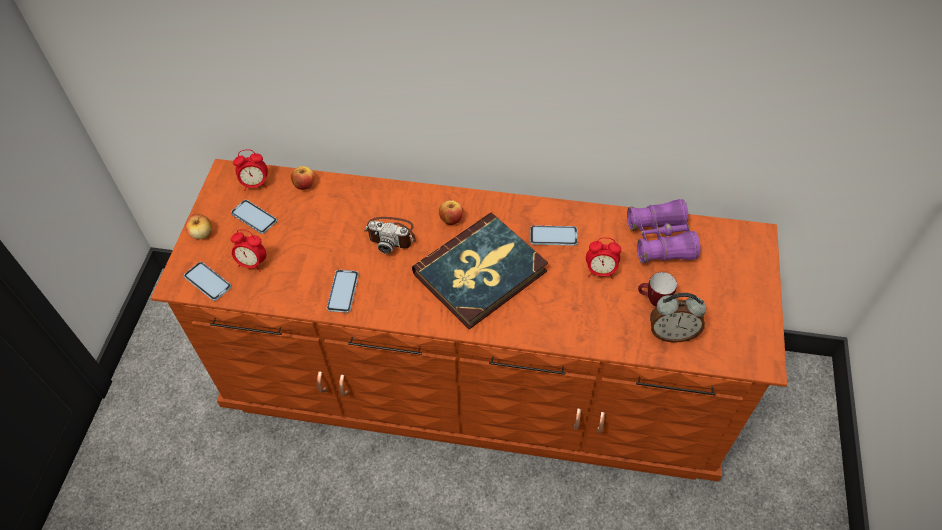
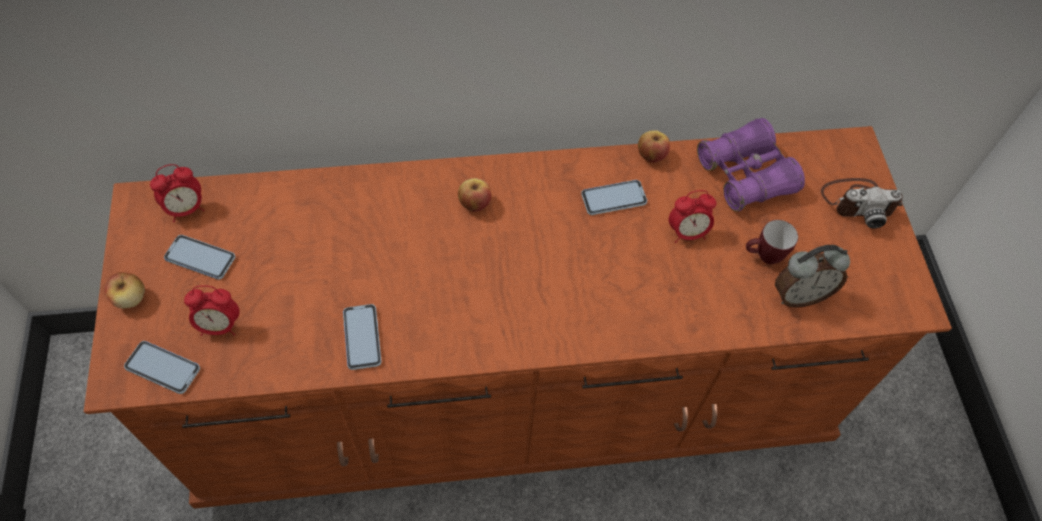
camera: 20 degrees left, 5 degrees up
apple [291,166,315,190] -> apple moved to [638,130,670,163]
camera [364,217,416,254] -> camera moved to [821,178,904,228]
book [412,212,548,329] -> none

